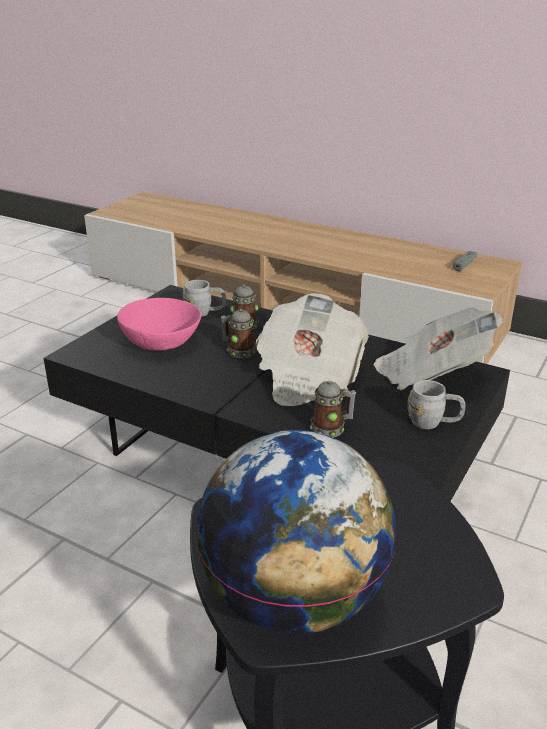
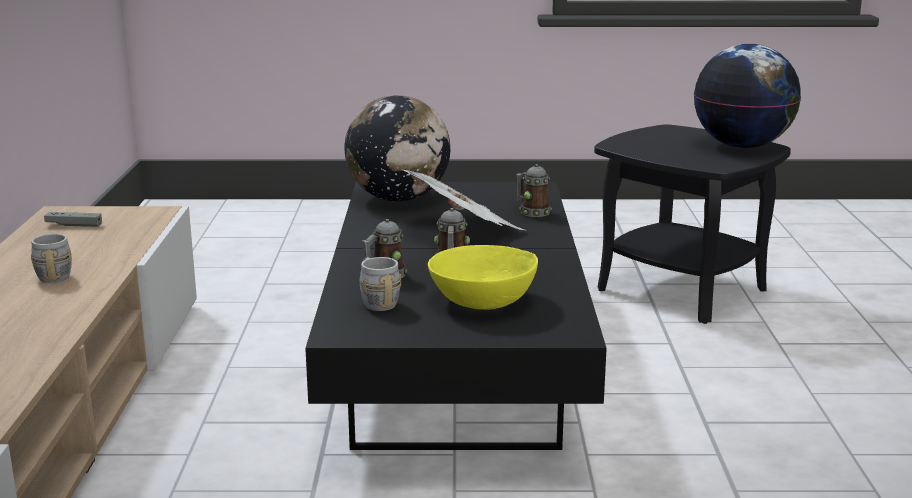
camera: 120 degrees left, 10 degrees down
pink bowl [117,298,201,351] -> yellow bowl [428,245,538,310]
newspaper [374,307,503,390] -> globe [345,95,450,201]
grey mug [408,380,465,429] -> grey mug moved to [31,234,72,283]

